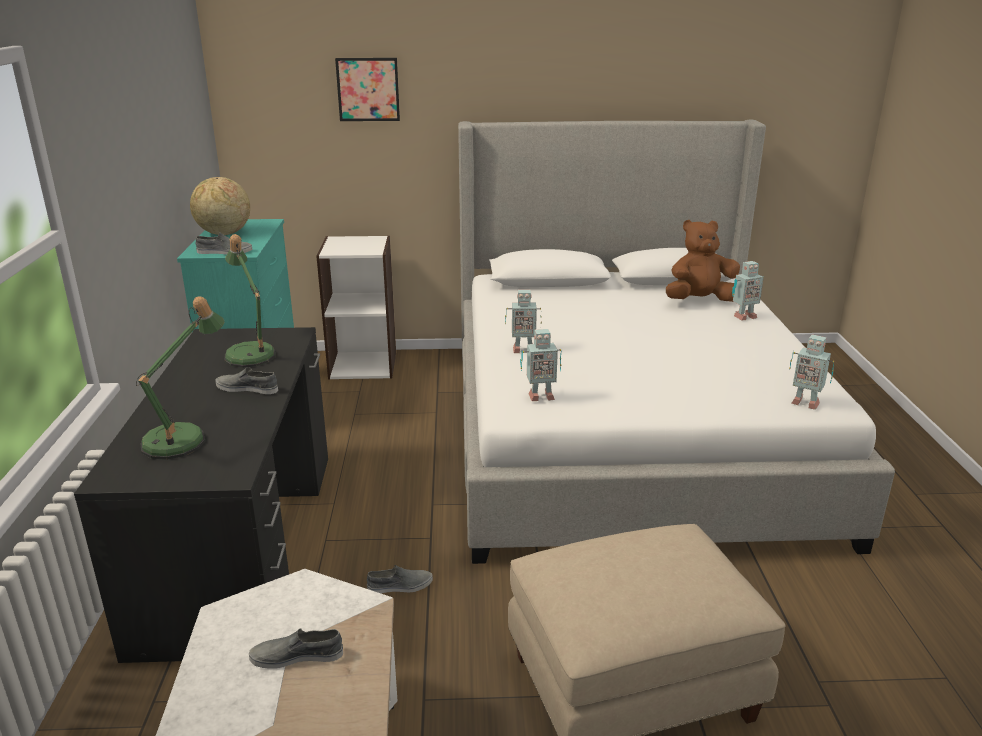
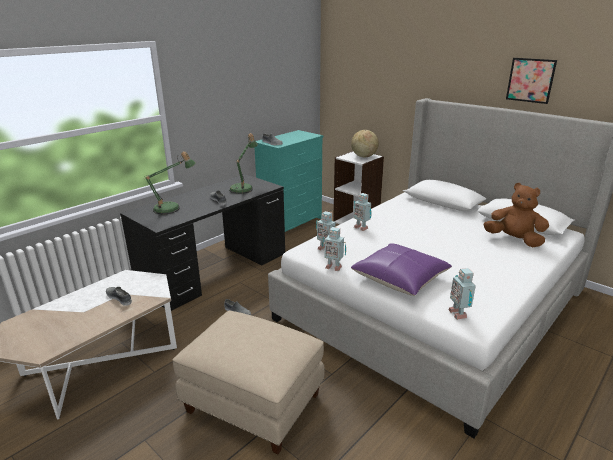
camera: 45 degrees right, 0 degrees up
globe [190,177,250,235] -> globe moved to [351,130,379,157]
picture [335,58,400,121] -> picture moved to [506,58,557,104]
toy robot [732,261,764,321] -> toy robot moved to [322,227,346,271]
none -> purple pillow [351,244,452,296]

